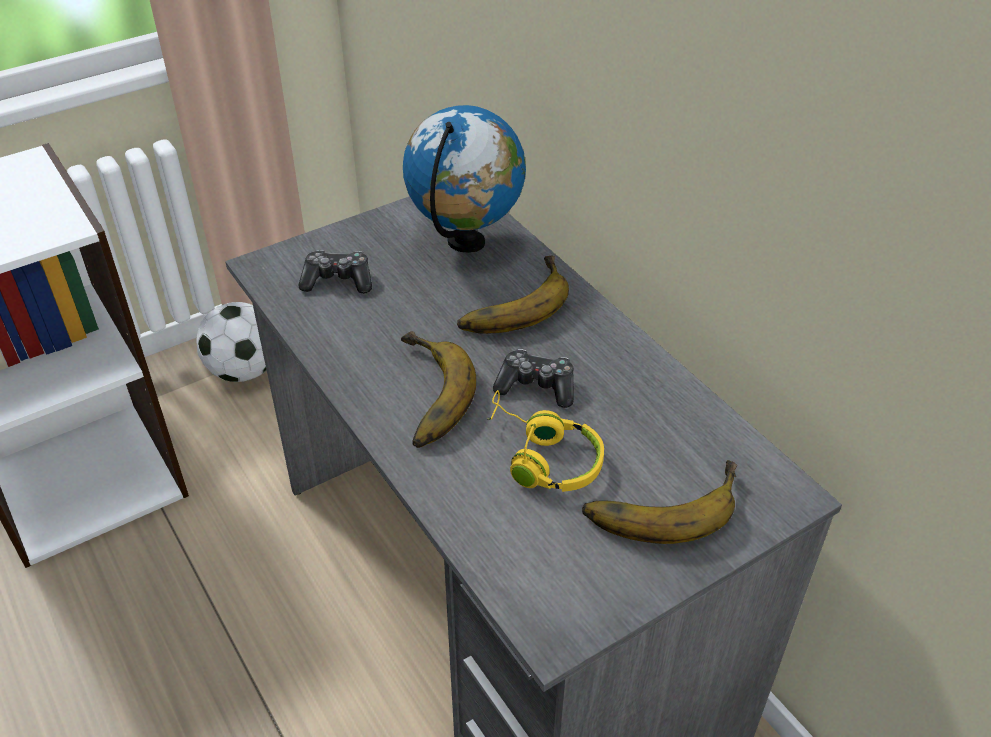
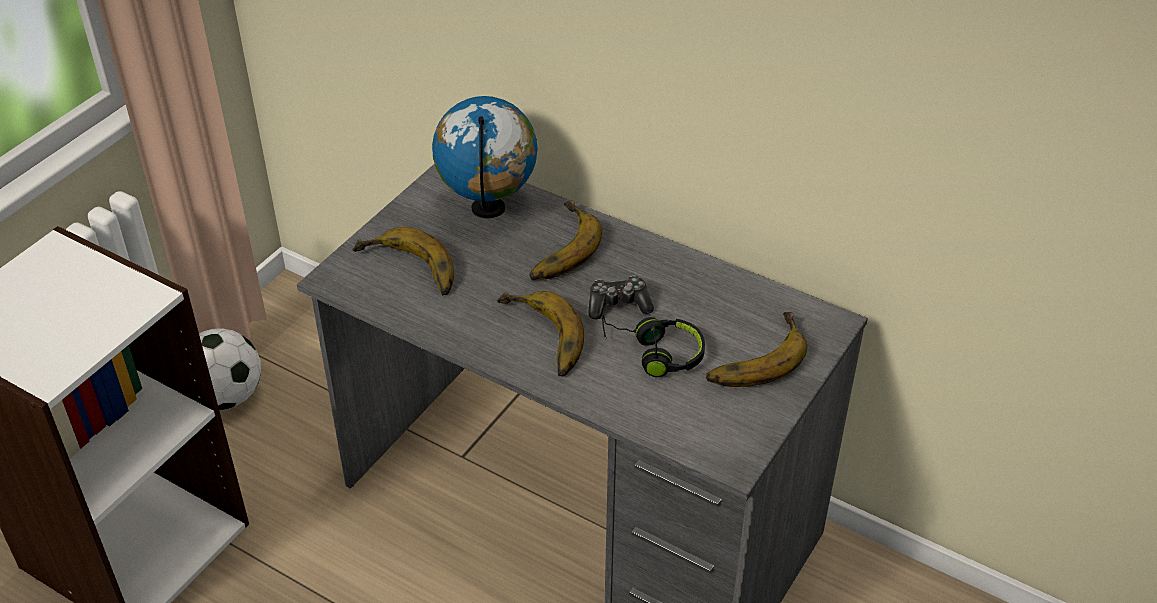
camera: 25 degrees left, 0 degrees up
game controller [298,250,372,294] -> banana [353,227,454,295]
yellow headphones [487,390,604,492] -> black headphones [602,315,705,377]

